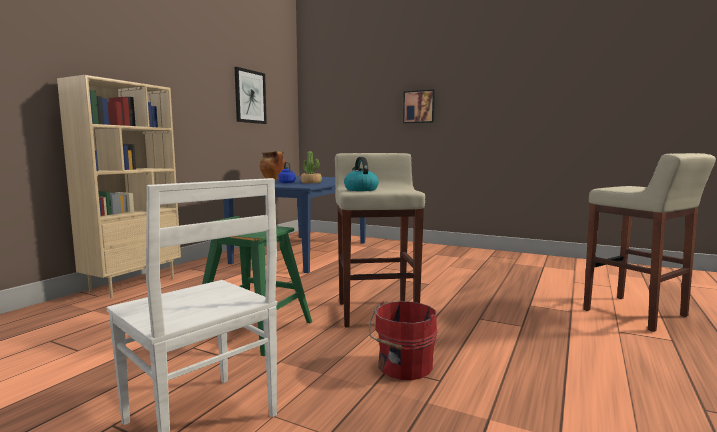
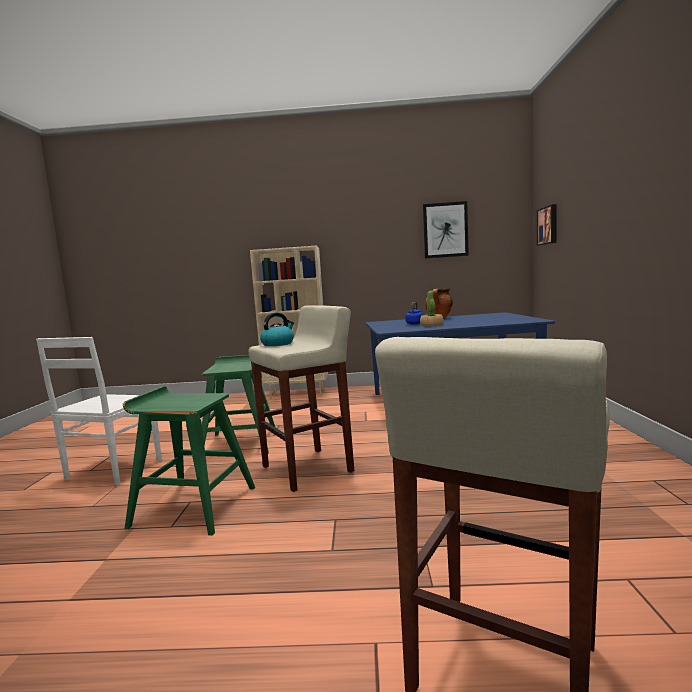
camera: 65 degrees right, 0 degrees up
red bucket [369,301,437,381] -> green stool [123,386,255,535]
picture [403,89,435,123] -> picture moved to [537,204,557,246]

